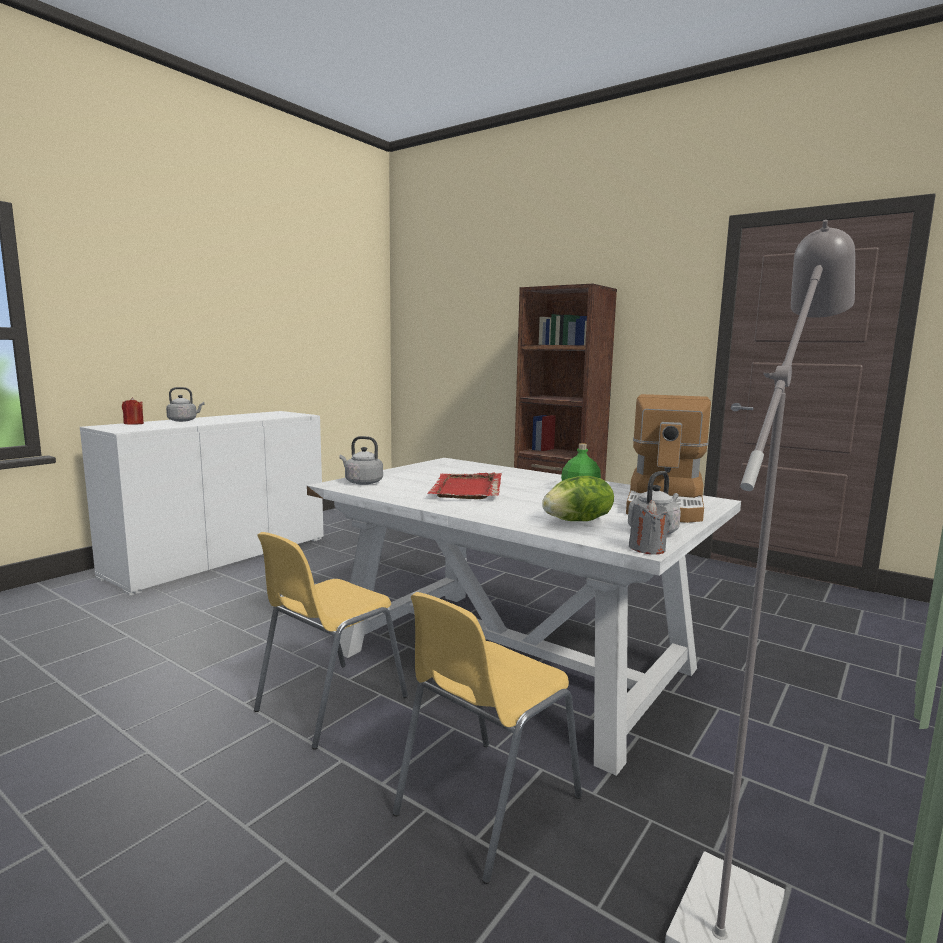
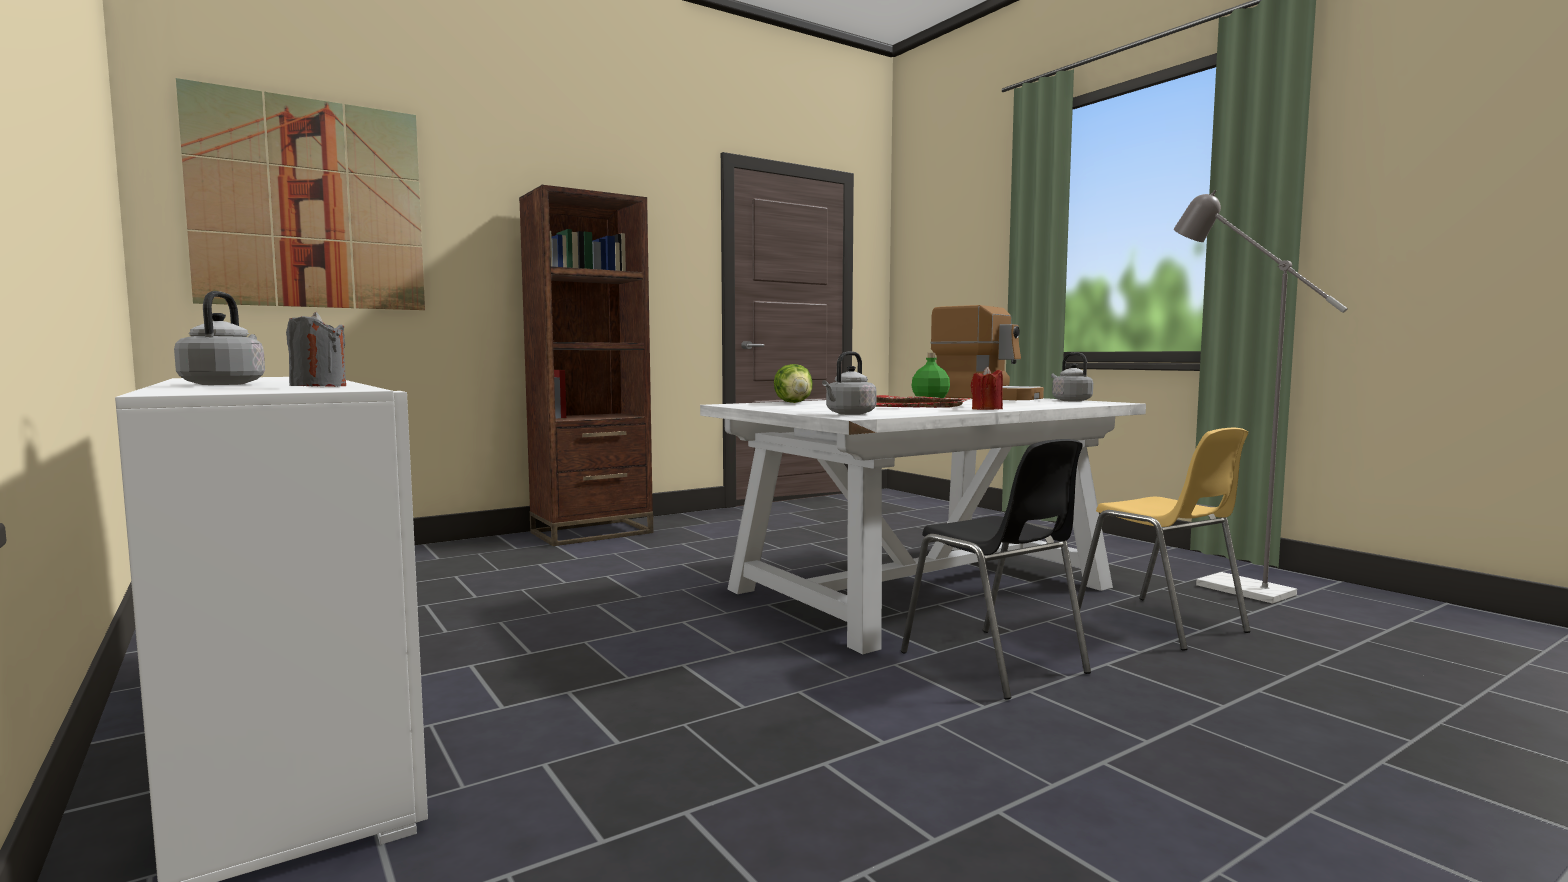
camera: 70 degrees left, 5 degrees down
red candle [122,397,144,425] -> red candle moved to [971,367,1003,410]
yellow chair [254,532,408,750] -> black chair [901,439,1091,700]
lettuce [542,476,614,521] -> lettuce moved to [774,364,813,403]
grey candle [629,500,671,554] -> grey candle moved to [286,312,346,387]
none -> picture [176,78,425,310]

